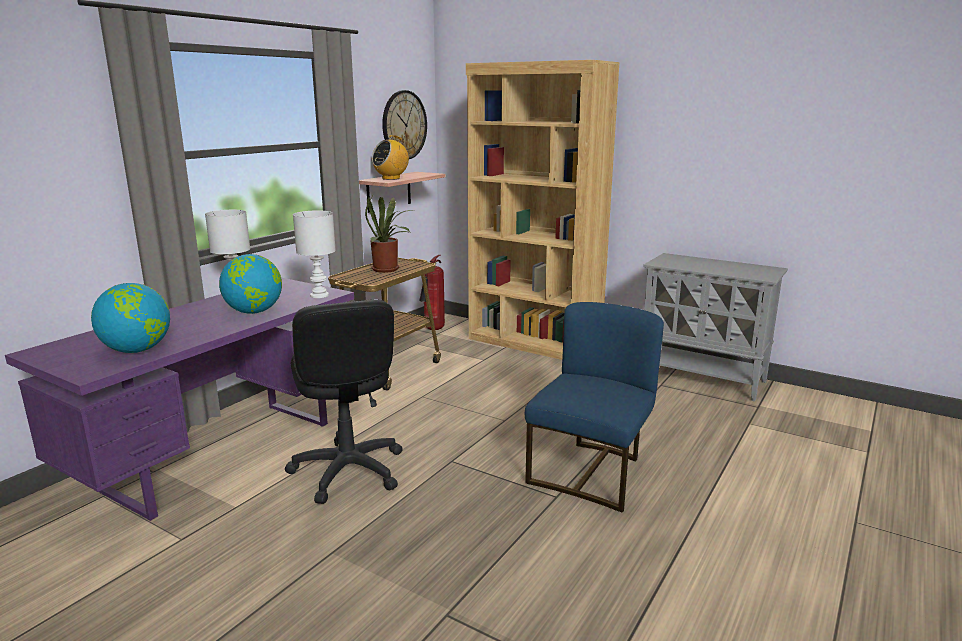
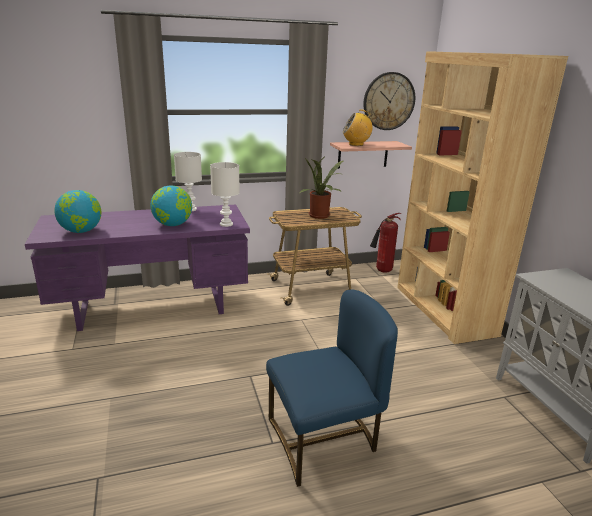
camera: 40 degrees right, 5 degrees up
black office chair [285,299,403,504] -> none

